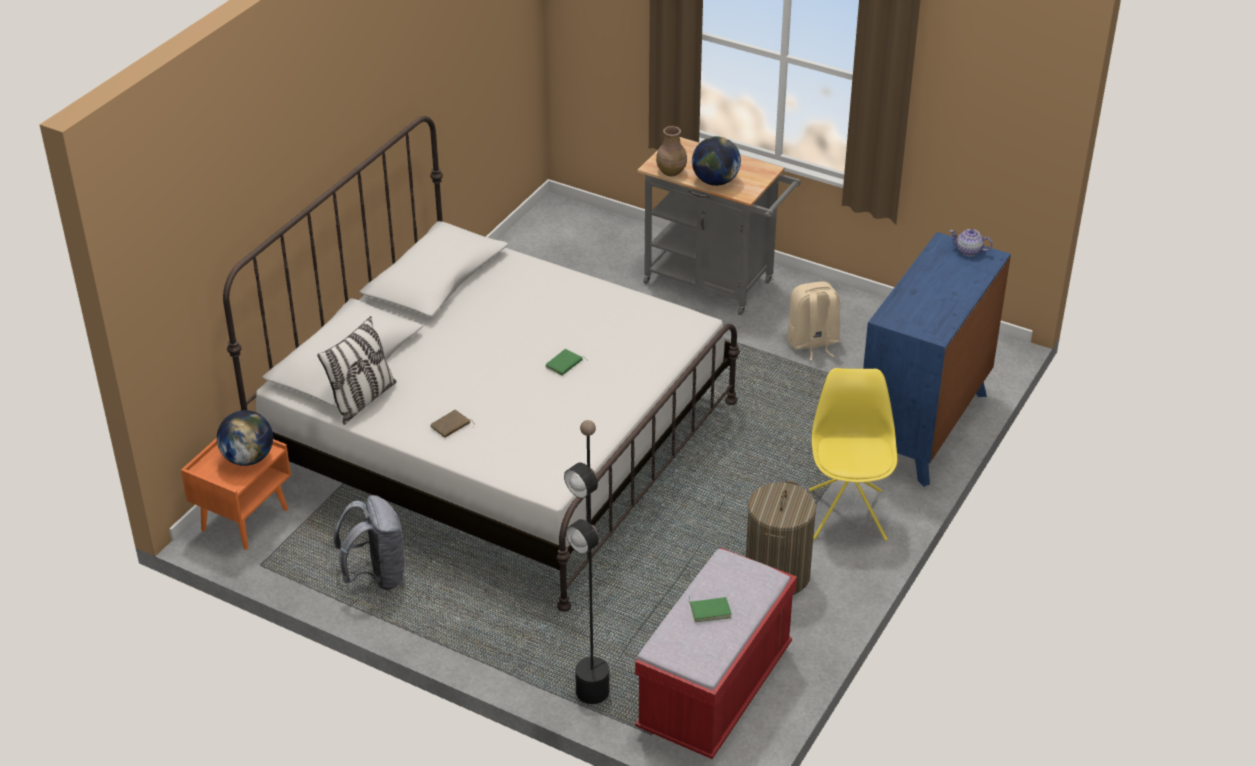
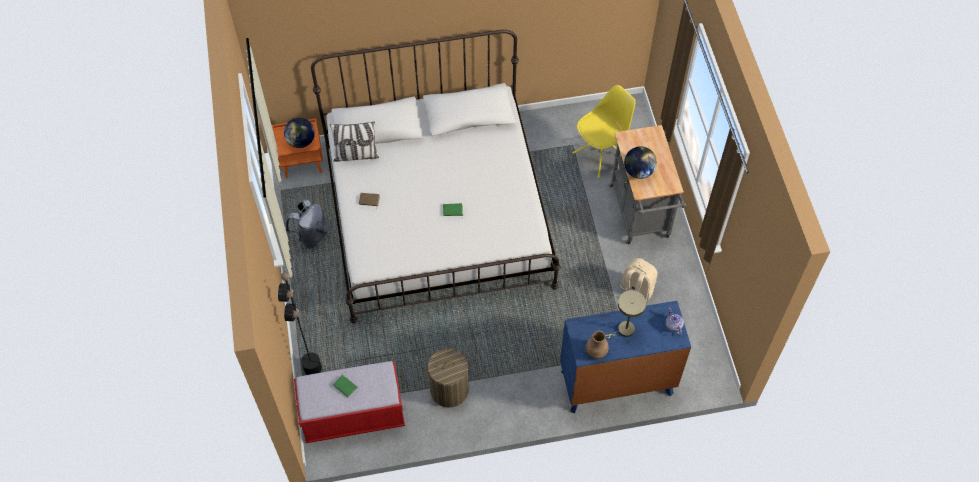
camera: 50 degrees right, 20 degrees up
brown vase [656,126,687,176] -> brown vase moved to [586,331,609,359]
yellow chair [809,368,897,541] -> yellow chair moved to [573,85,636,178]
none -> beige table lamp [605,290,646,338]

